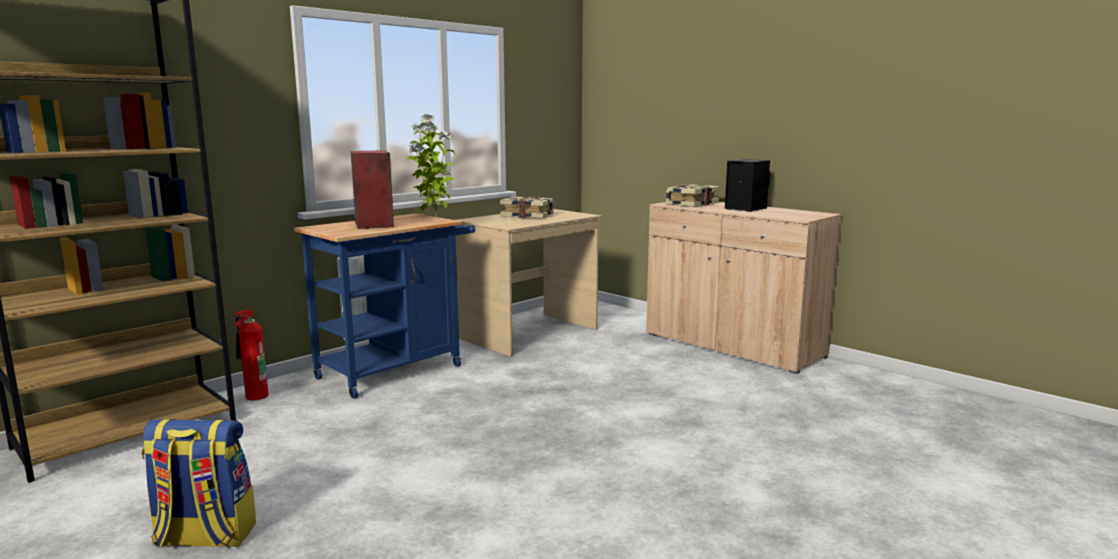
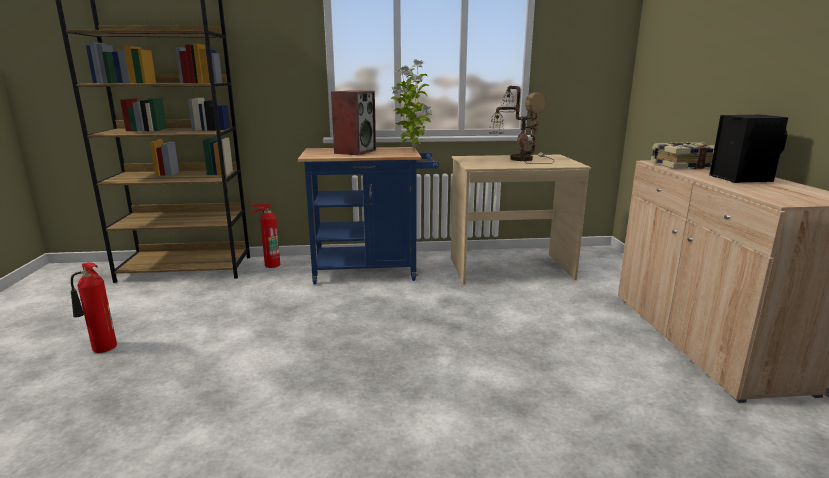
camera: 40 degrees right, 5 degrees up
backpack [141,419,256,548] -> fire extinguisher [71,262,117,353]
book [500,196,554,218] -> table lamp [489,86,554,164]

